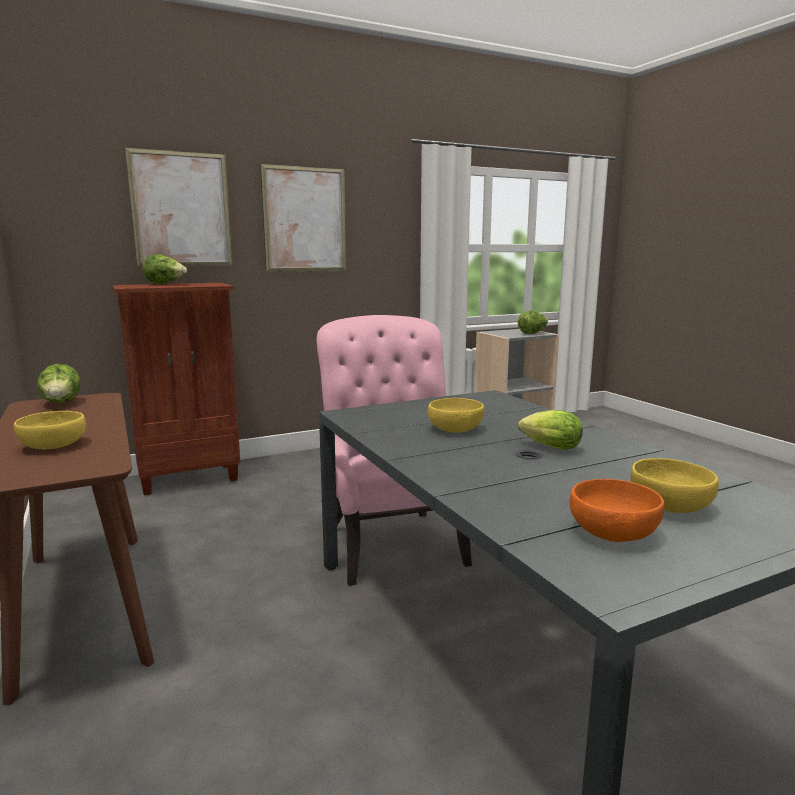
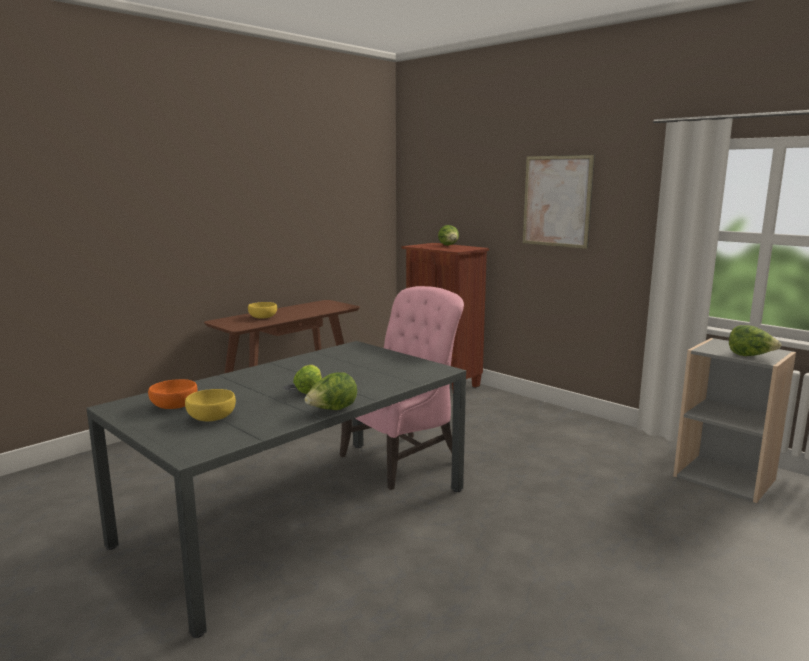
camera: 70 degrees right, 0 degrees up
lettuce [37,364,81,403] -> lettuce moved to [304,372,357,410]
picture [125,148,233,267] -> none
yellow bowl [428,398,484,433] -> none

